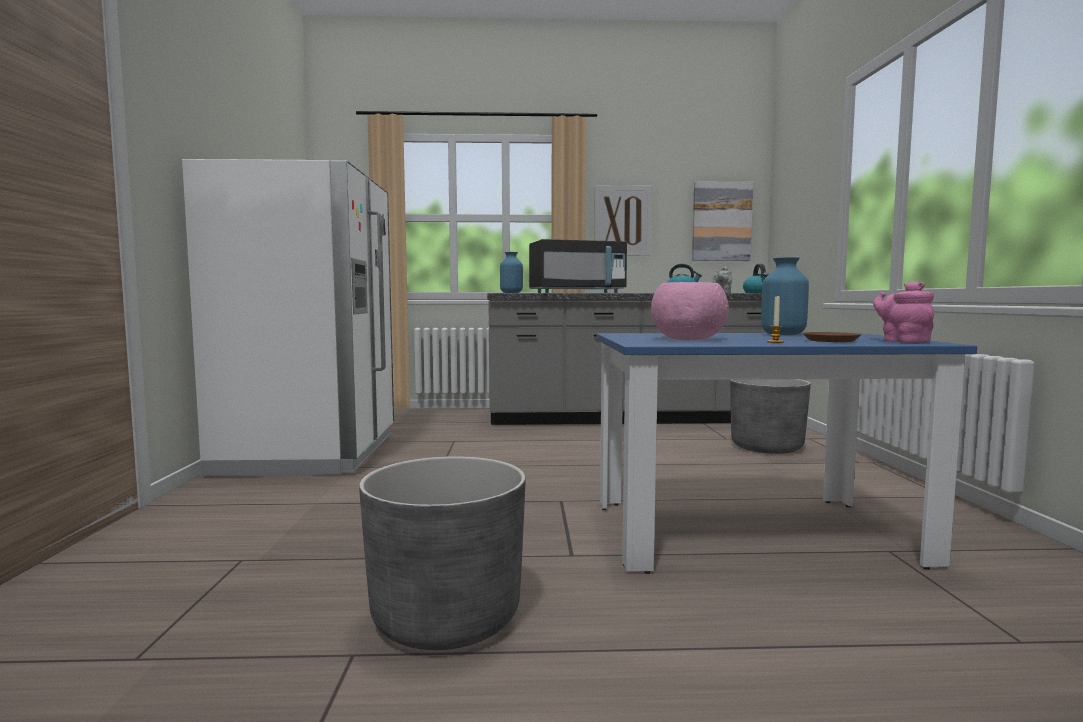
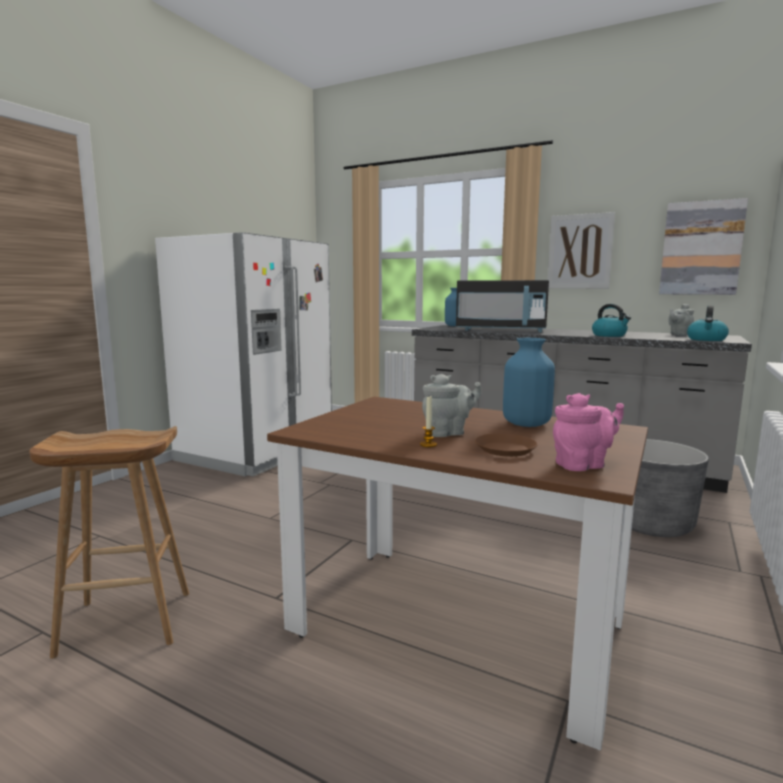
camera: 30 degrees right, 5 degrees up
grey planter [359,456,526,650] -> brown stool [29,426,189,659]
blue dining table [596,333,977,574] -> brown dining table [267,397,648,751]
pink bowl [651,282,729,340] -> none
pink teapot [873,281,934,343] -> pink teapot turned 60 degrees clockwise [553,393,624,471]
none -> grey teapot [422,374,482,437]

